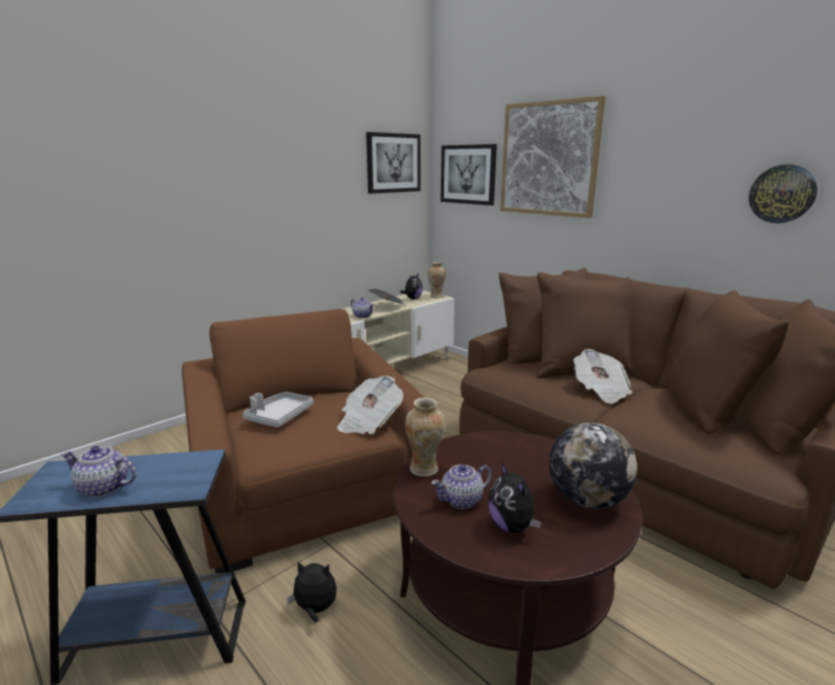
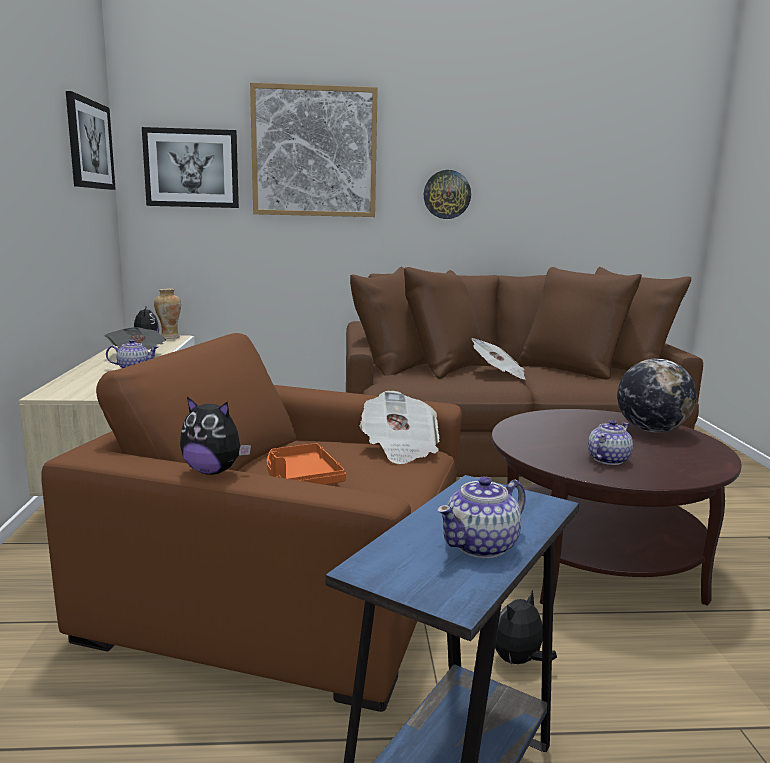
camera: 50 degrees left, 5 degrees down
grey tray [243,392,313,428] -> orange tray [267,443,346,485]
vase [405,398,446,477] -> none
teapot [431,464,492,509] -> teapot turned 150 degrees counterclockwise [588,420,633,465]
plush toy [489,463,541,533] -> plush toy moved to [180,397,251,475]
wall clock [749,165,818,223] -> wall clock moved to [424,170,471,219]

